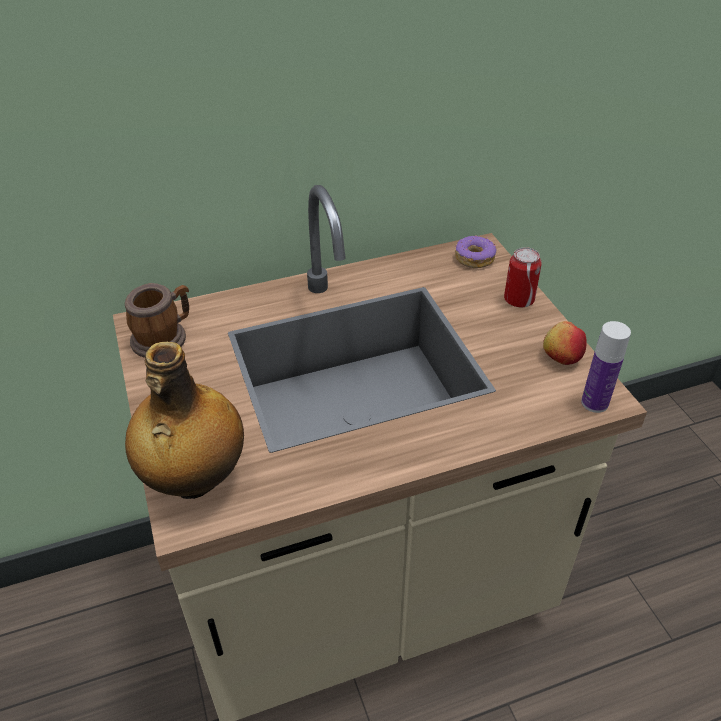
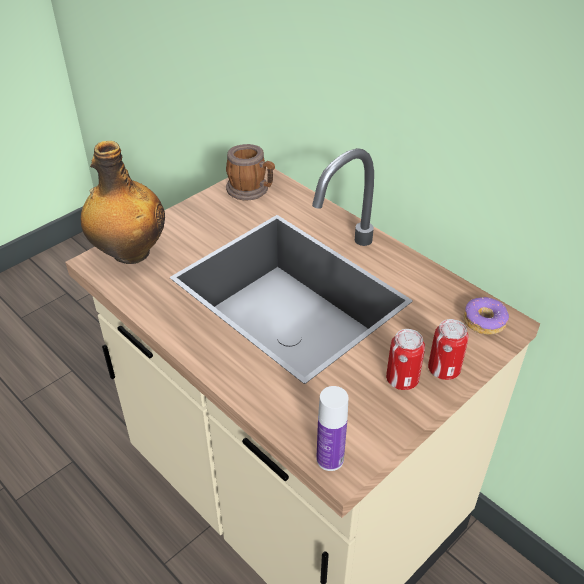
camera: 65 degrees right, 0 degrees up
apple [543,321,587,365] -> none
none -> can [386,329,425,390]

